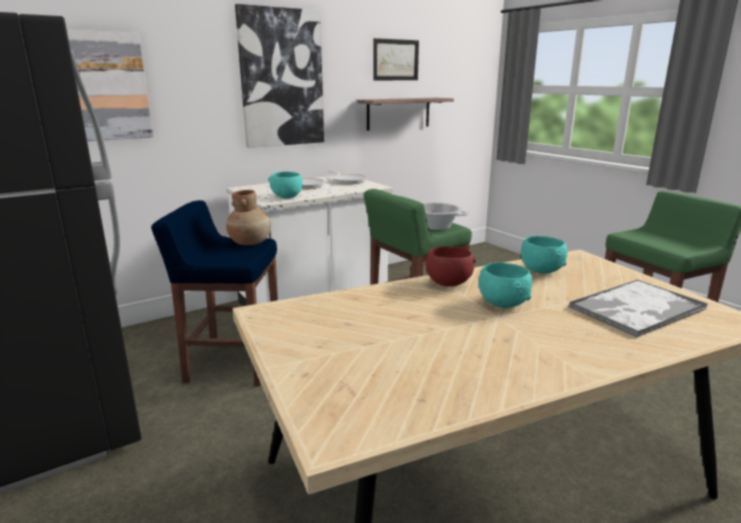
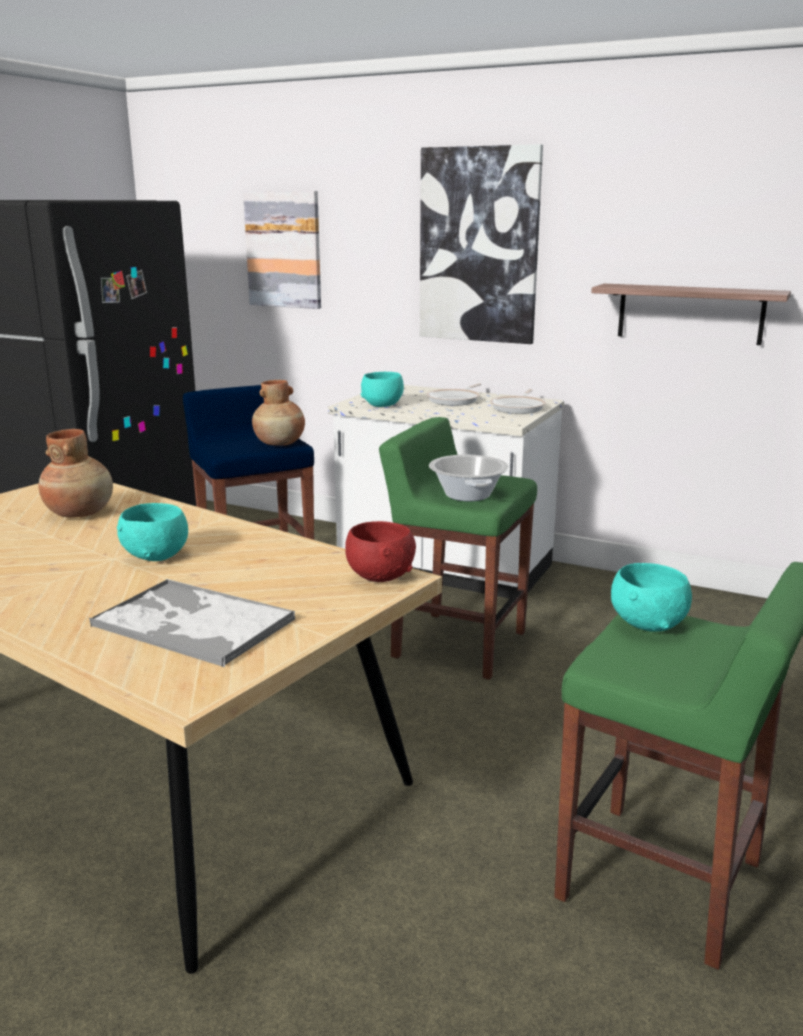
camera: 60 degrees right, 0 degrees up
picture [374,38,419,80] -> none
red bowl [426,246,476,287] -> red bowl moved to [345,521,416,582]
turquoise bowl [521,236,568,274] -> turquoise bowl moved to [611,563,692,632]
none -> brown vase [38,429,113,517]

